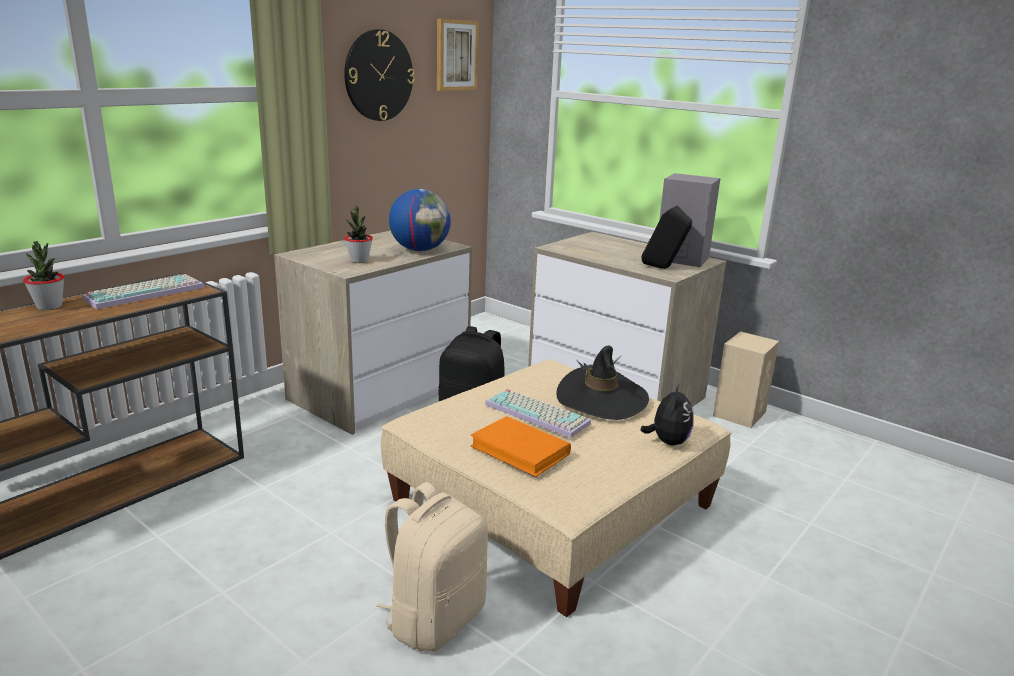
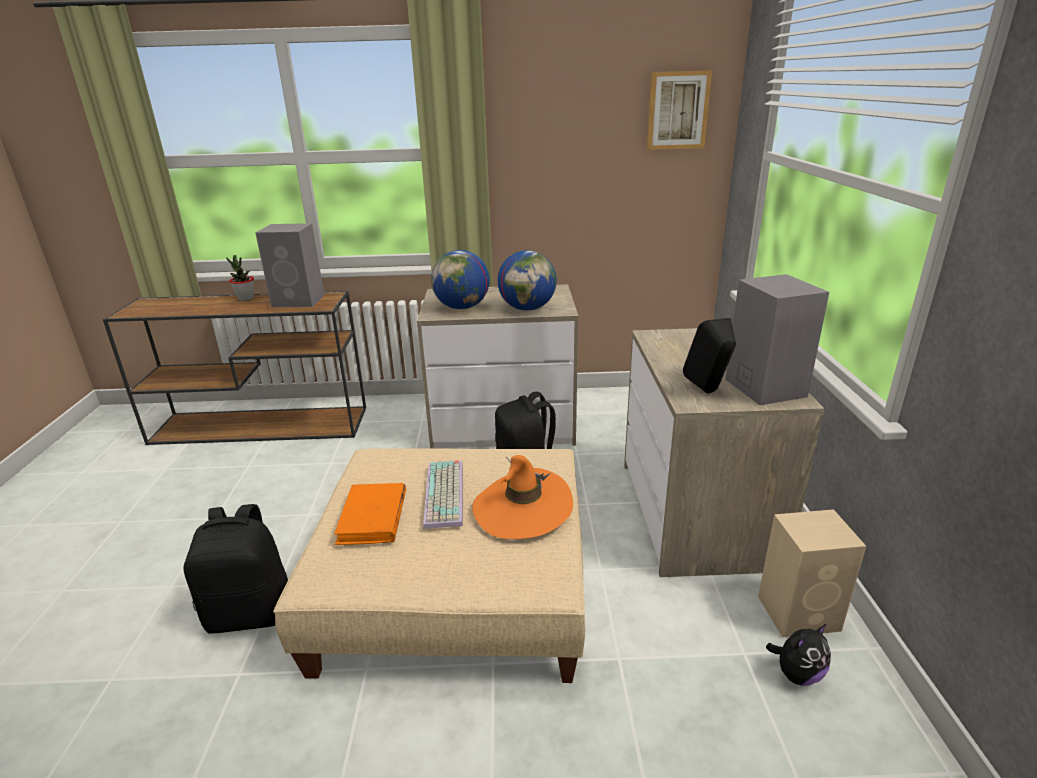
camera: 50 degrees right, 5 degrees up
keyboard [83,274,205,309] -> grey speaker [255,223,324,307]
wall clock [344,29,415,121] -> none
potted plant [344,205,373,263] -> globe [431,250,490,309]
beige backpack [376,482,488,652] -> black backpack [184,504,288,634]
black hat [556,346,649,420] -> orange hat [472,455,573,539]
plush toy [640,383,694,445] -> plush toy moved to [766,624,831,686]

